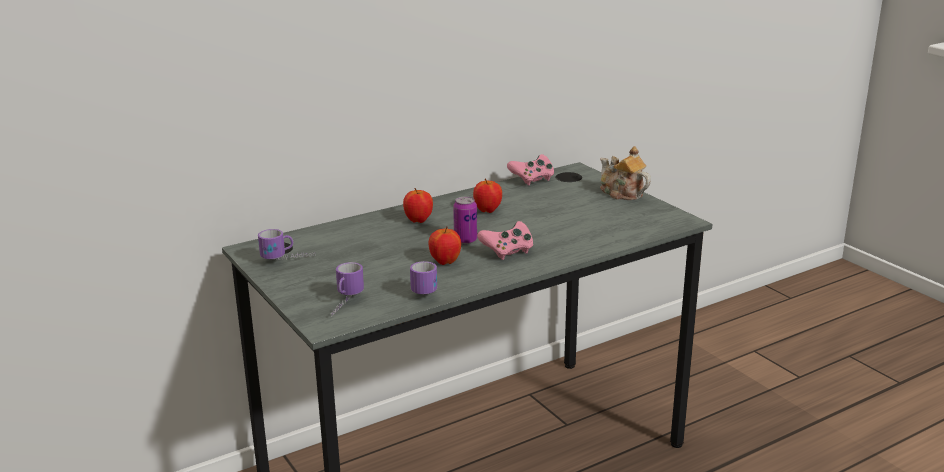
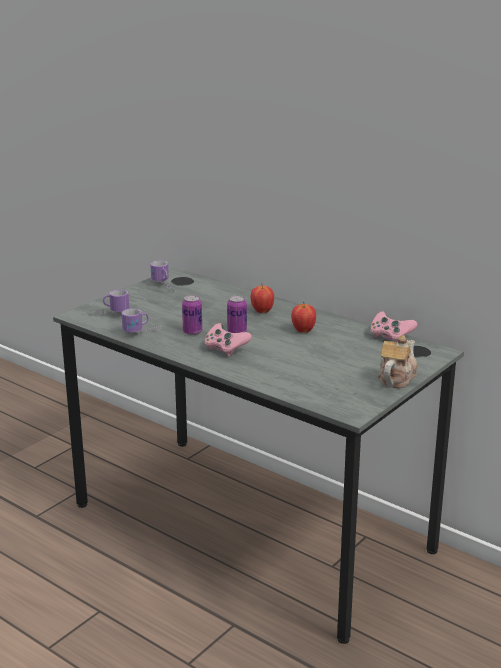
camera: 70 degrees right, 0 degrees up
apple [428,226,461,265] -> can [182,295,202,335]

